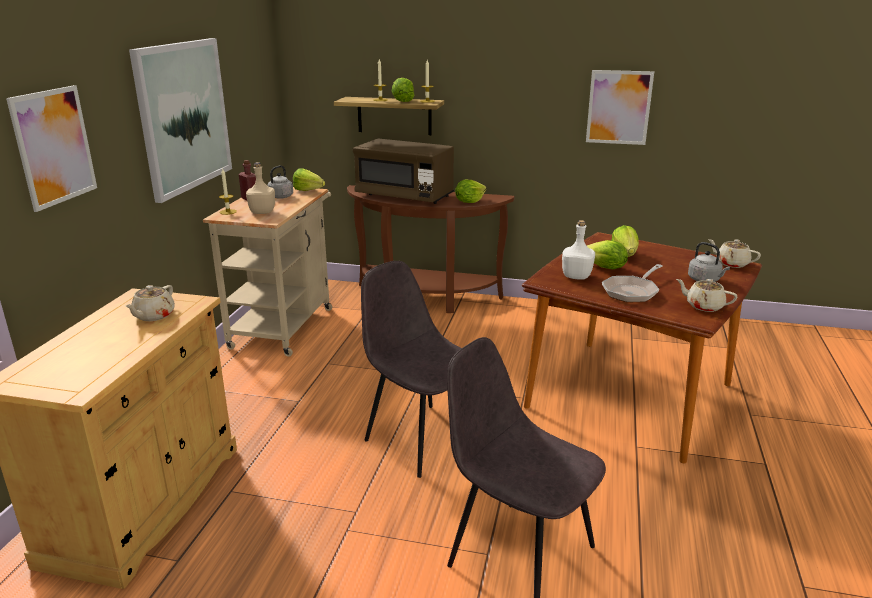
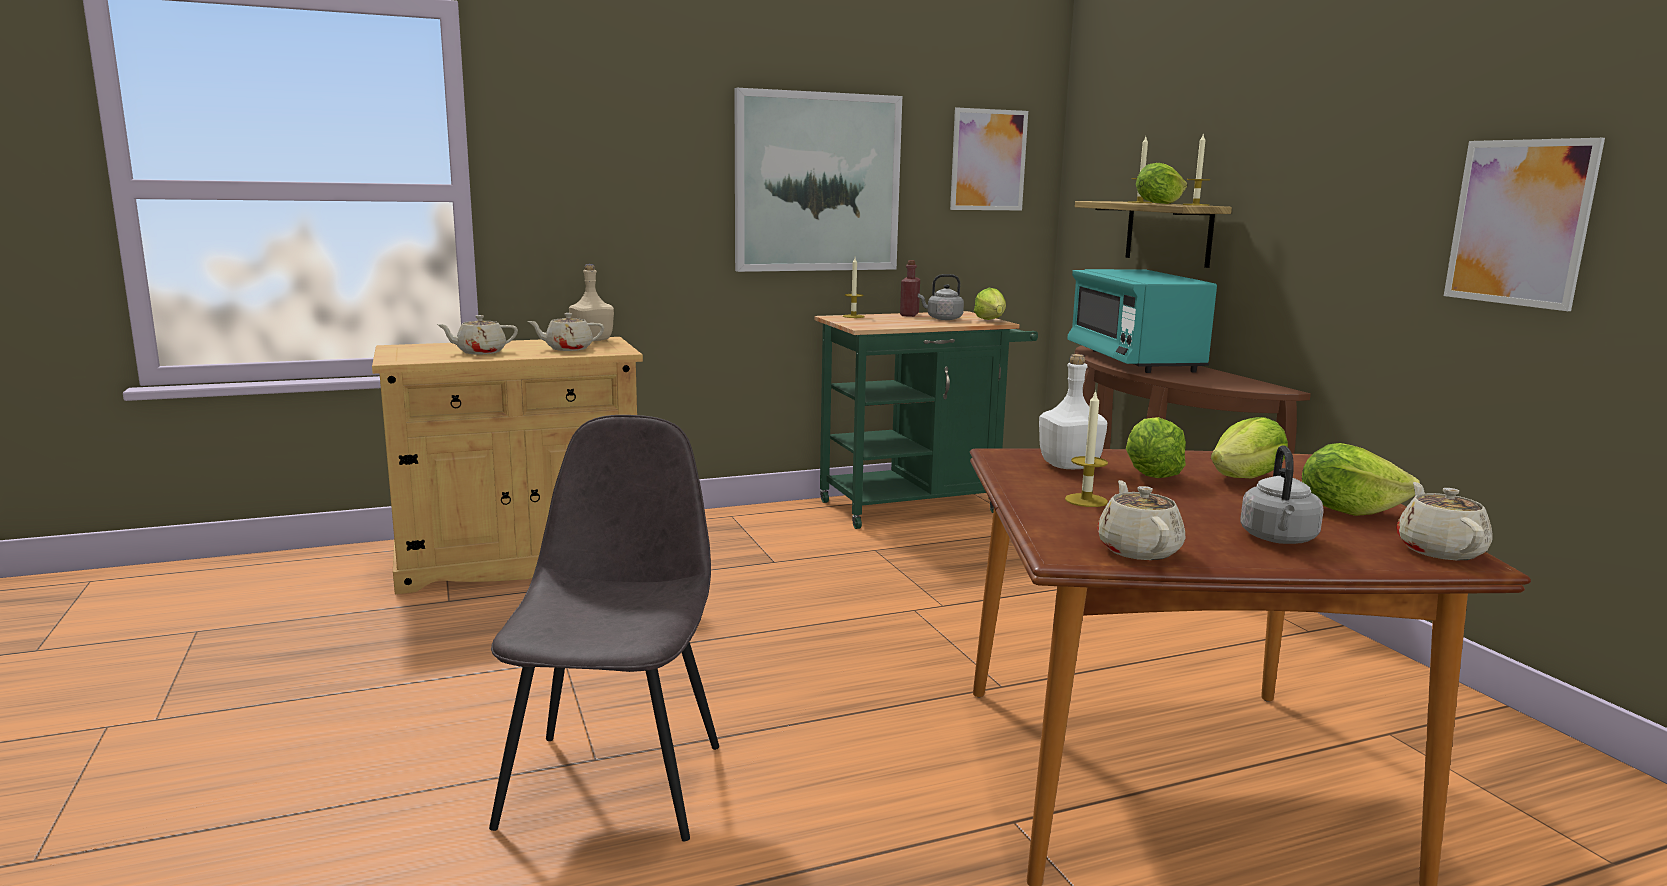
camera: 55 degrees right, 10 degrees down
picture [6,85,97,212] -> picture moved to [950,107,1028,210]
beige cart [203,187,332,357] -> green cart [814,311,1038,529]
beige bottle [246,162,275,214] -> beige bottle moved to [569,264,614,341]
brown microwave [353,139,454,204] -> turquoise microwave [1067,269,1217,373]
grey chair [361,261,462,478] -> none
lettuce [455,180,487,203] -> lettuce moved to [1302,443,1420,516]
frying pan [602,264,662,302] -> candle [1065,390,1108,507]
none -> beige teapot [436,315,518,354]

